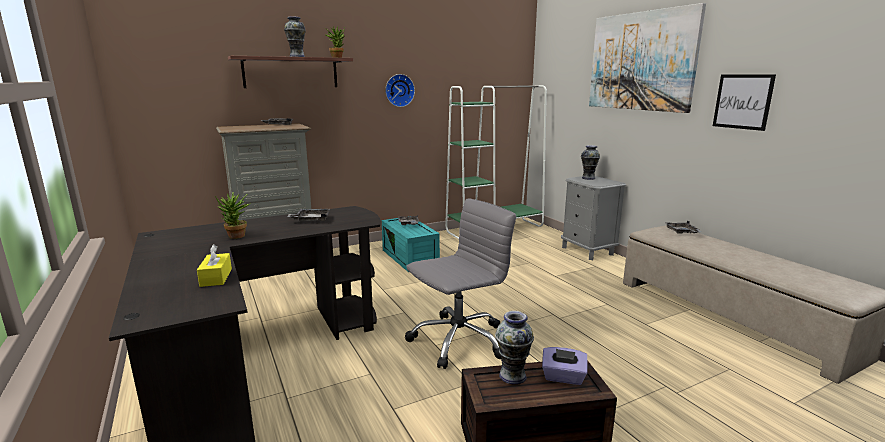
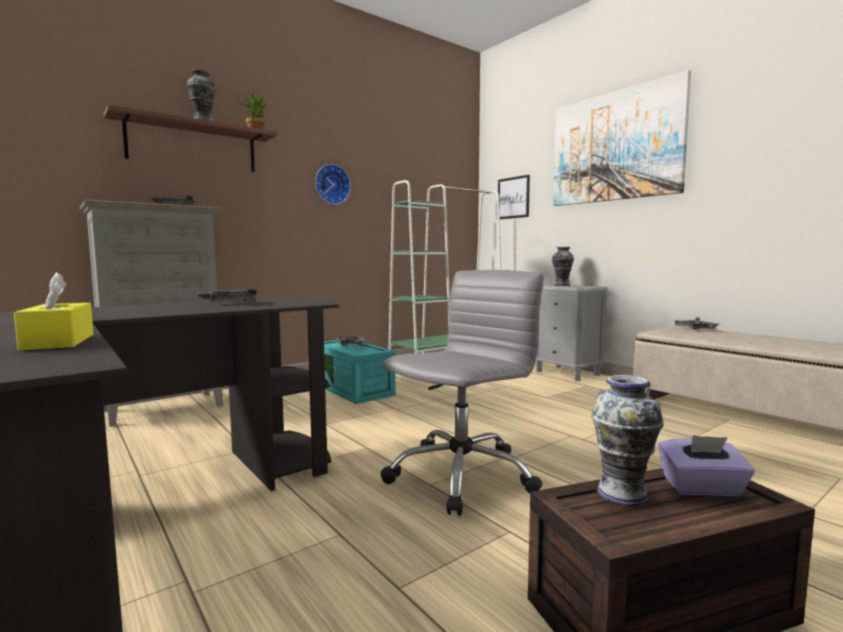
camera: 10 degrees left, 10 degrees down
potted plant [215,192,251,239] -> none
picture [713,74,776,131] -> picture moved to [498,175,530,219]

